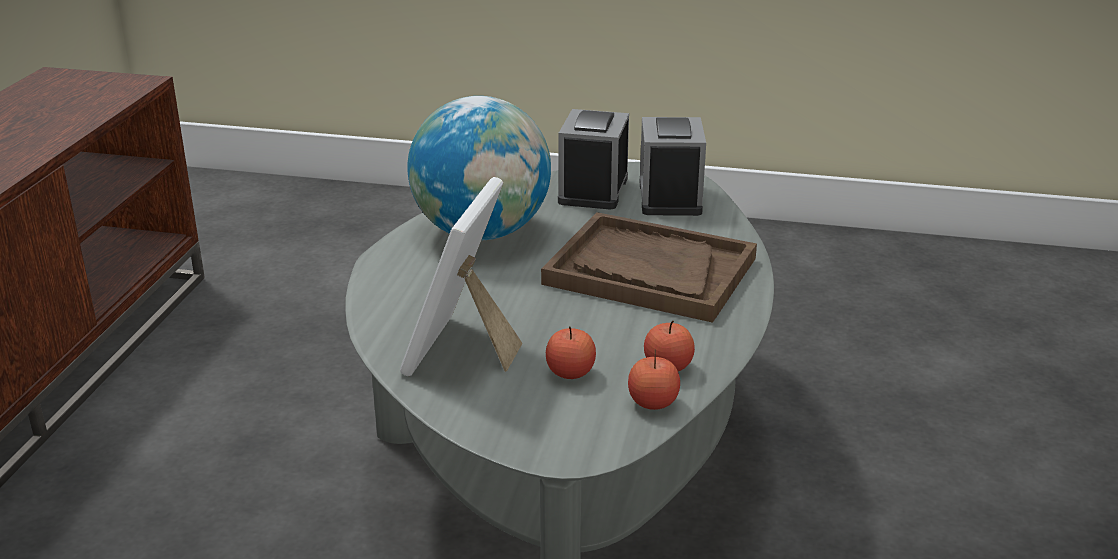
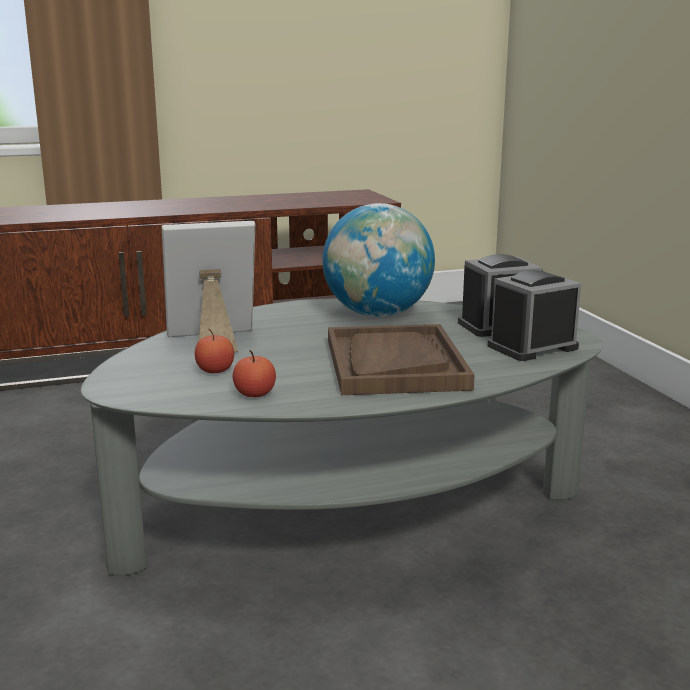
camera: 60 degrees right, 10 degrees down
apple [628,349,680,410] -> none

